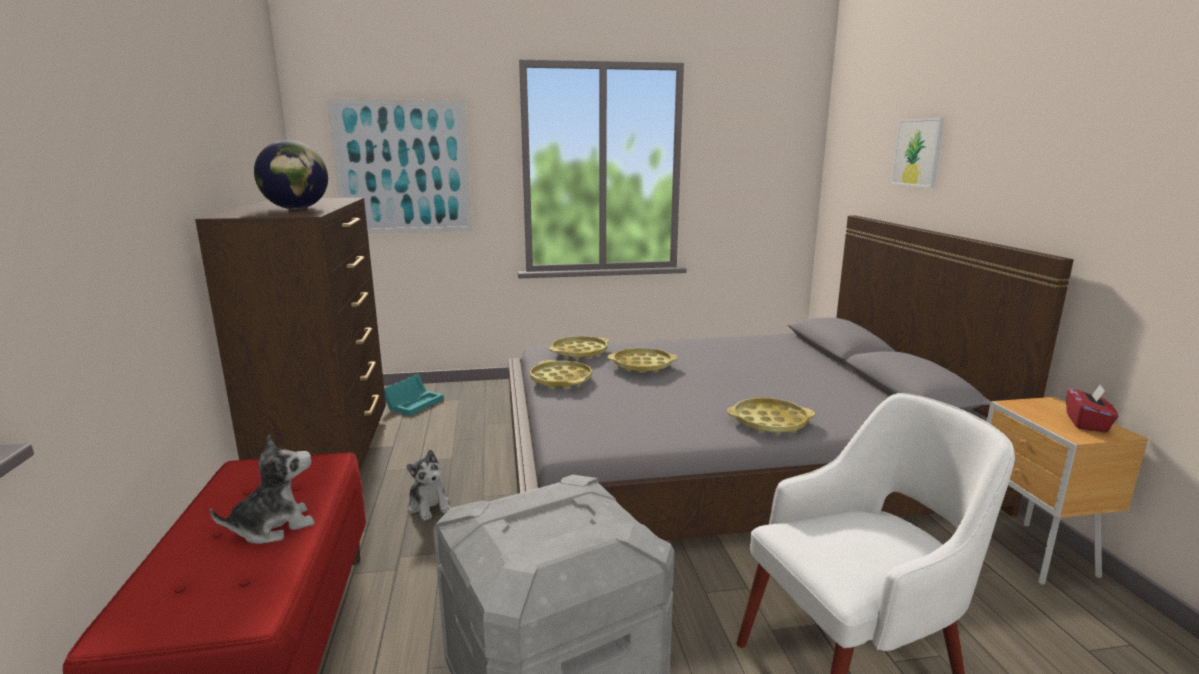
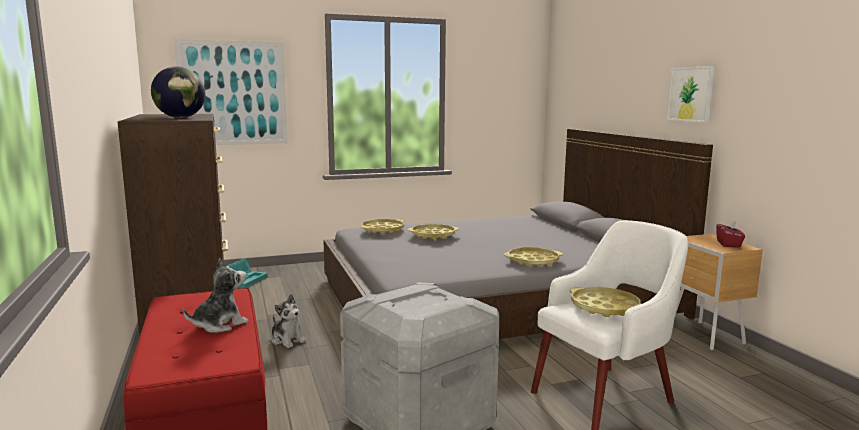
camera: 10 degrees left, 5 degrees down
yellow tray [530,360,592,388] -> yellow tray moved to [570,287,641,317]
picture [891,118,944,188] -> picture moved to [667,66,714,123]

